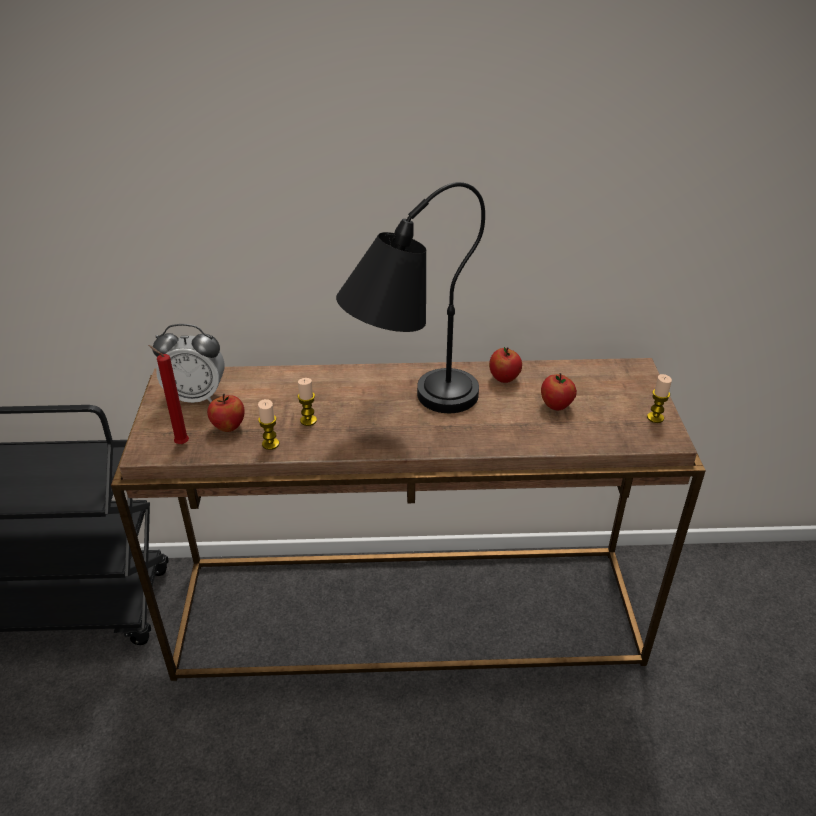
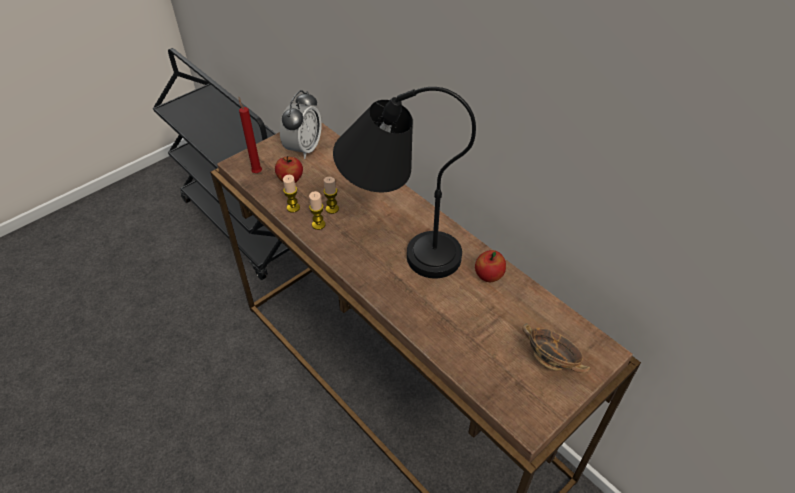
camera: 50 degrees right, 10 degrees up
alarm clock [152,324,224,403] -> alarm clock turned 120 degrees counterclockwise [280,90,322,159]
apple [541,373,577,410] -> none
candle [647,374,672,423] -> candle moved to [309,191,325,230]
none -> bowl [522,323,590,373]

